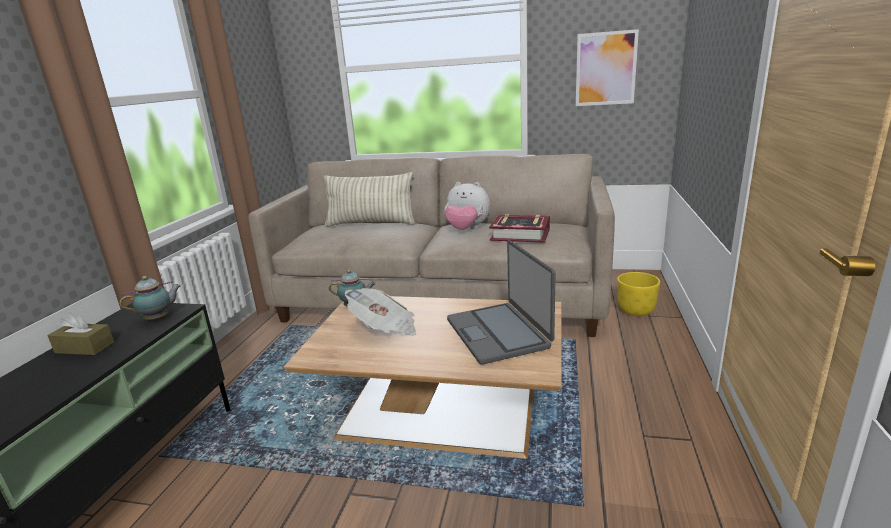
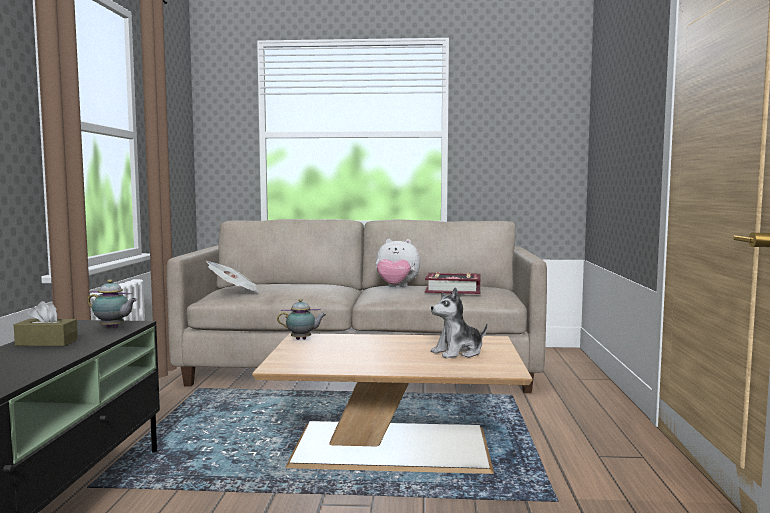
camera: 10 degrees left, 15 degrees down
teapot [119,276,181,321] -> teapot turned 60 degrees clockwise [87,280,137,328]
pillow [324,172,415,227] -> none
newspaper [345,288,416,336] -> newspaper moved to [206,261,258,292]
laptop [447,240,555,365] -> plush toy [431,287,488,358]
picture [576,29,639,106] -> none
yellow planter [617,272,660,316] -> none

